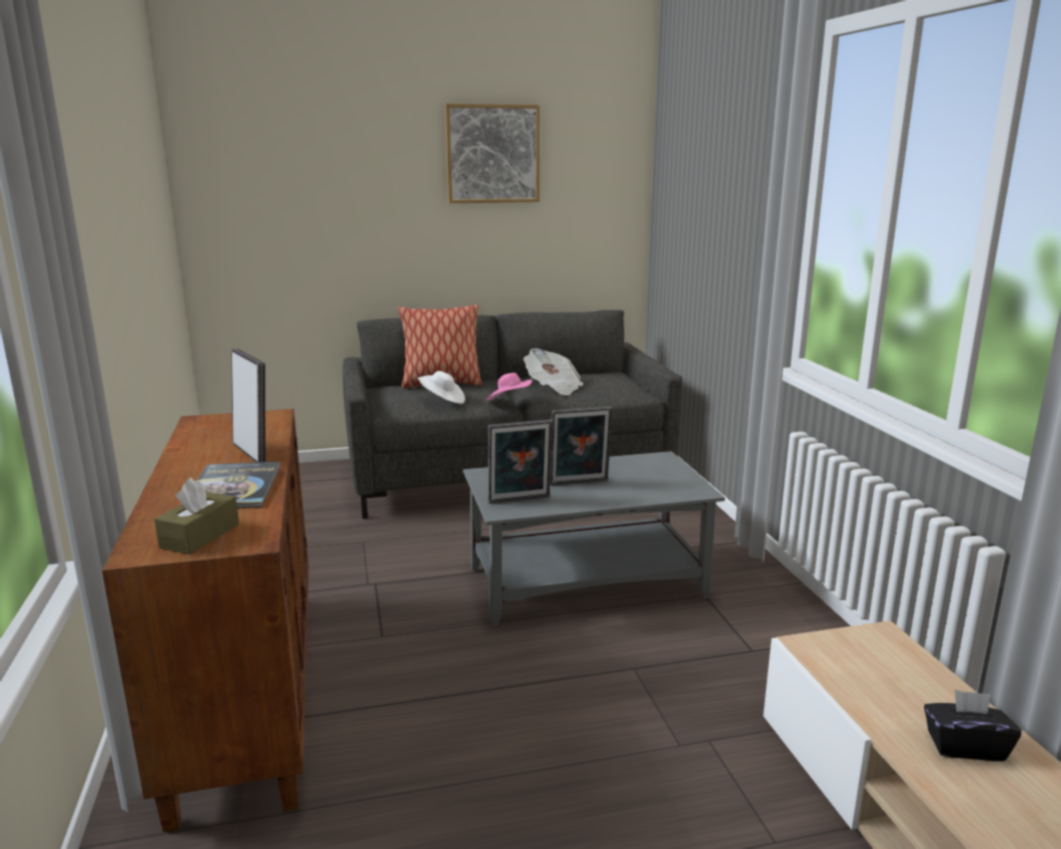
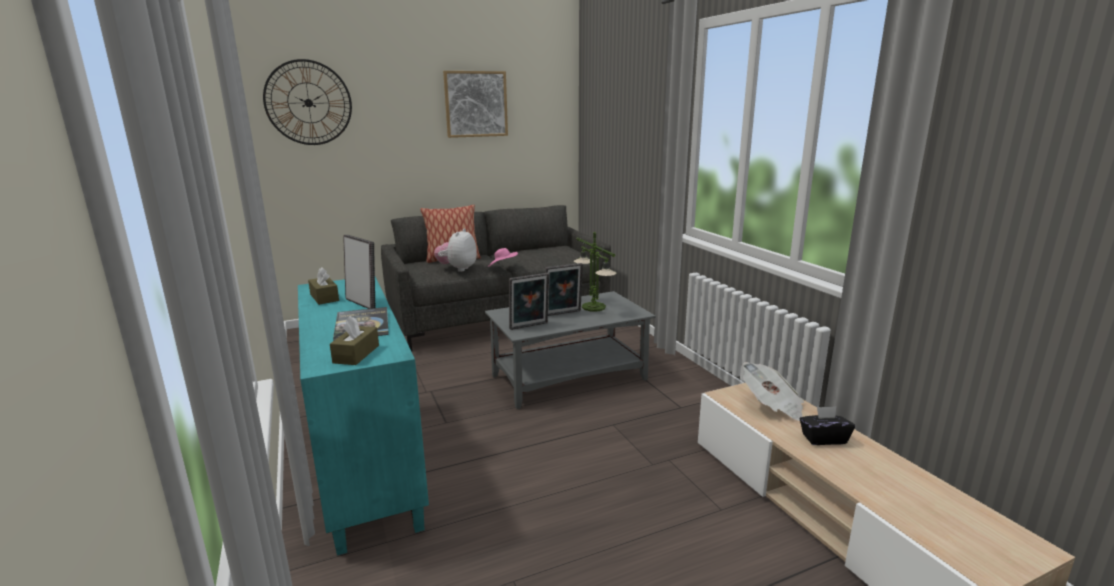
camera: 10 degrees left, 0 degrees up
brown cabinet [102,409,309,832] -> turquoise cabinet [298,276,429,556]
white hat [418,371,465,404] -> plush toy [434,228,477,272]
newspaper [523,348,583,396] -> newspaper moved to [742,362,804,421]
none -> wall clock [263,59,352,145]
none -> brown tissue box [308,268,339,305]
none -> table lamp [574,232,616,312]

